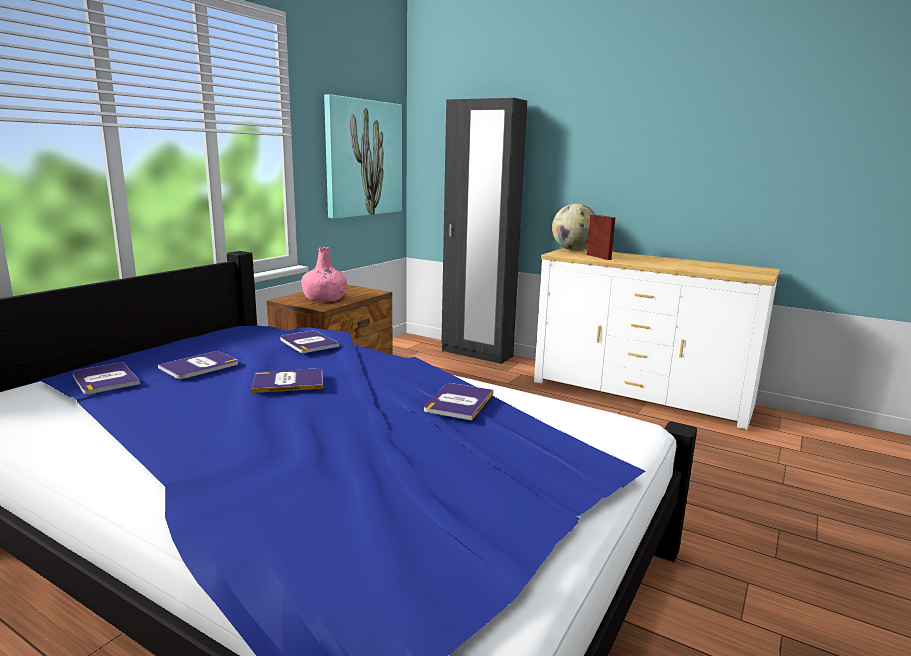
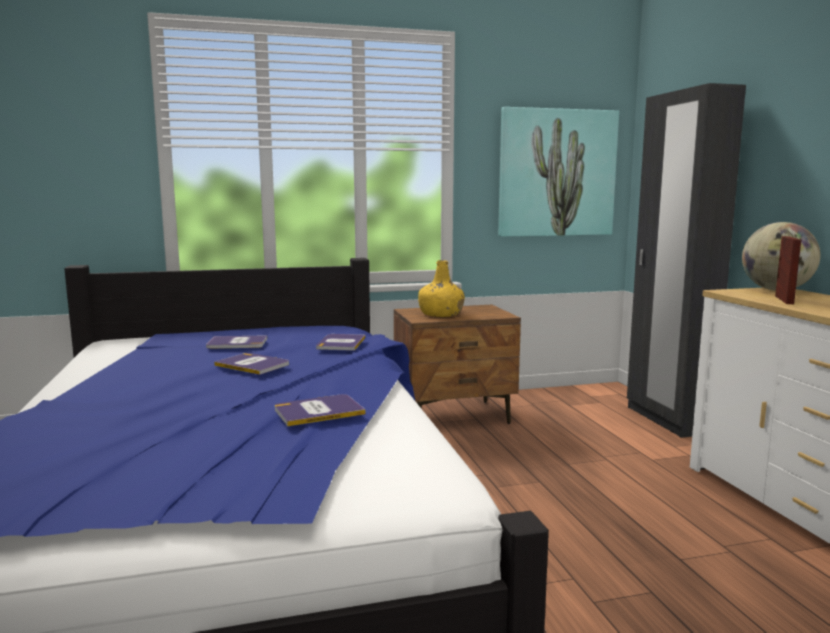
camera: 45 degrees right, 5 degrees down
book [72,362,140,394] -> none
pink bottle [301,247,347,302] -> yellow bottle [418,260,465,317]

